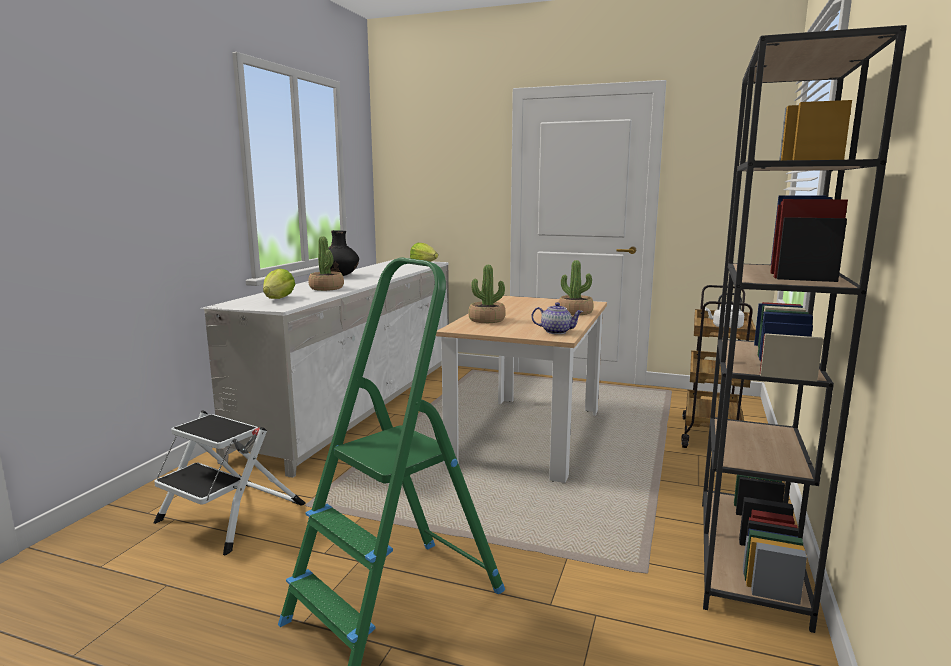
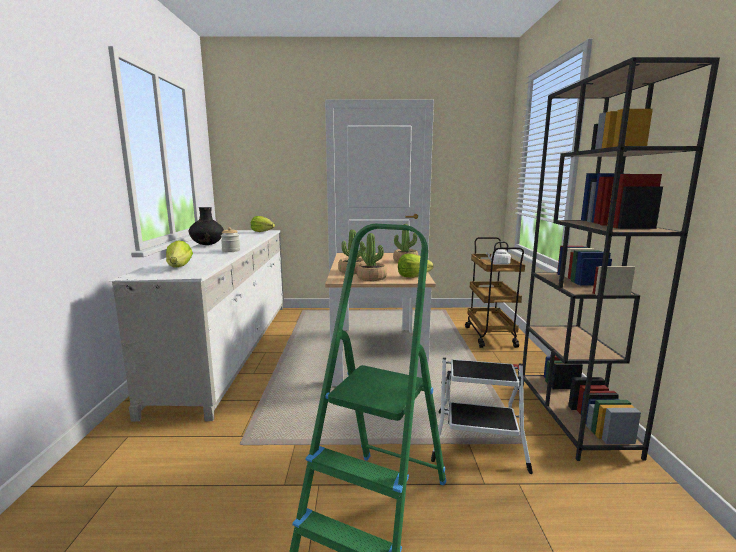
camera: 20 degrees left, 0 degrees up
step ladder [153,411,306,555] -> step ladder moved to [431,358,533,474]
potted plant [308,236,344,291] -> potted plant moved to [357,233,387,281]
teapot [532,302,583,334] -> lettuce [398,254,433,278]
none -> jar [221,227,240,252]

